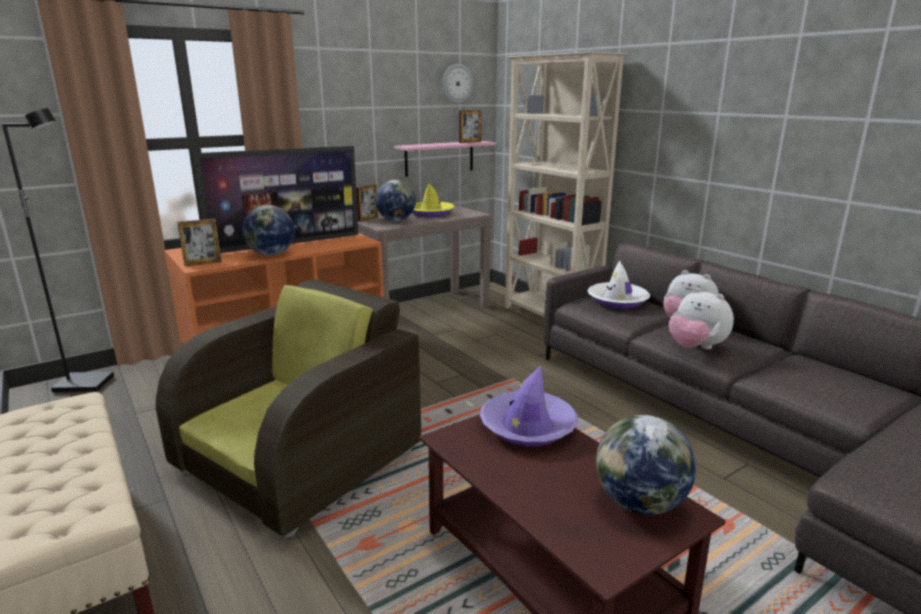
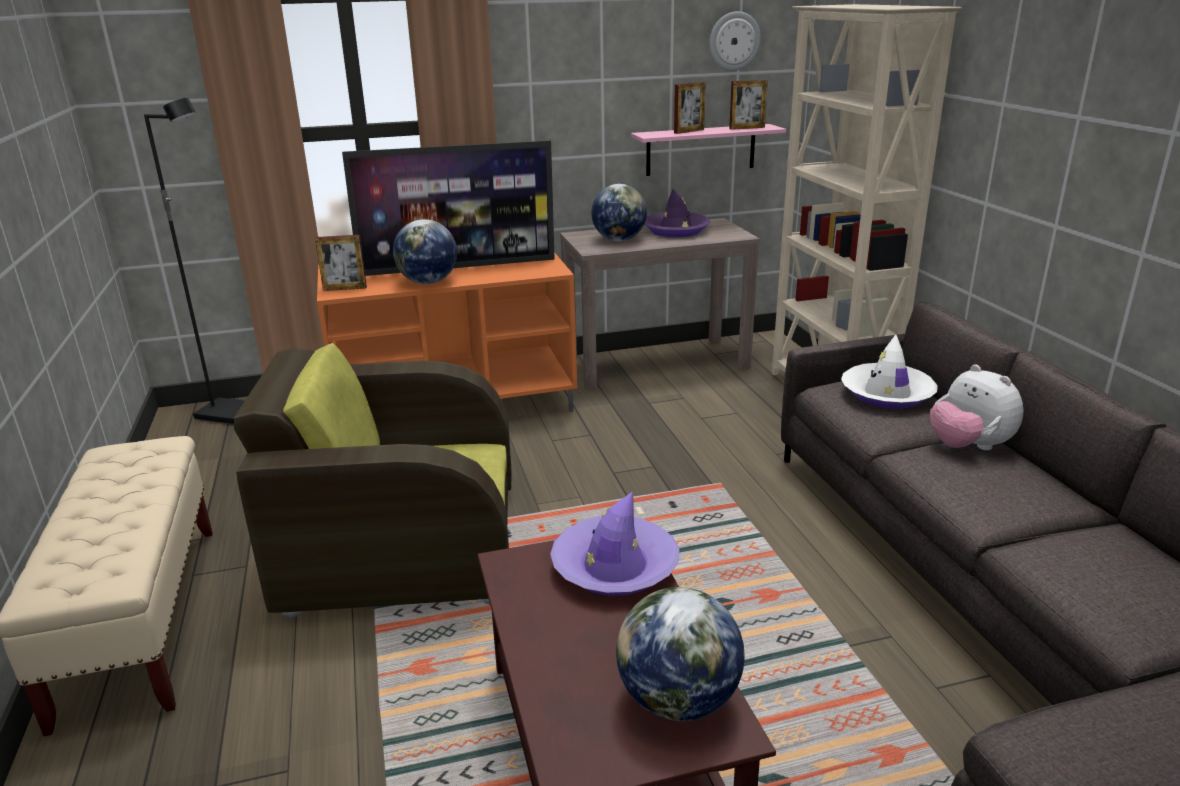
camera: 20 degrees right, 5 degrees up
brown armchair [156,280,421,538] -> brown armchair turned 150 degrees counterclockwise [234,343,511,619]
picture frame [356,184,378,222] -> picture frame moved to [674,82,706,134]
yellow hat [412,183,455,217] -> purple hat [644,189,710,237]
plush toy [669,288,734,350] -> none

